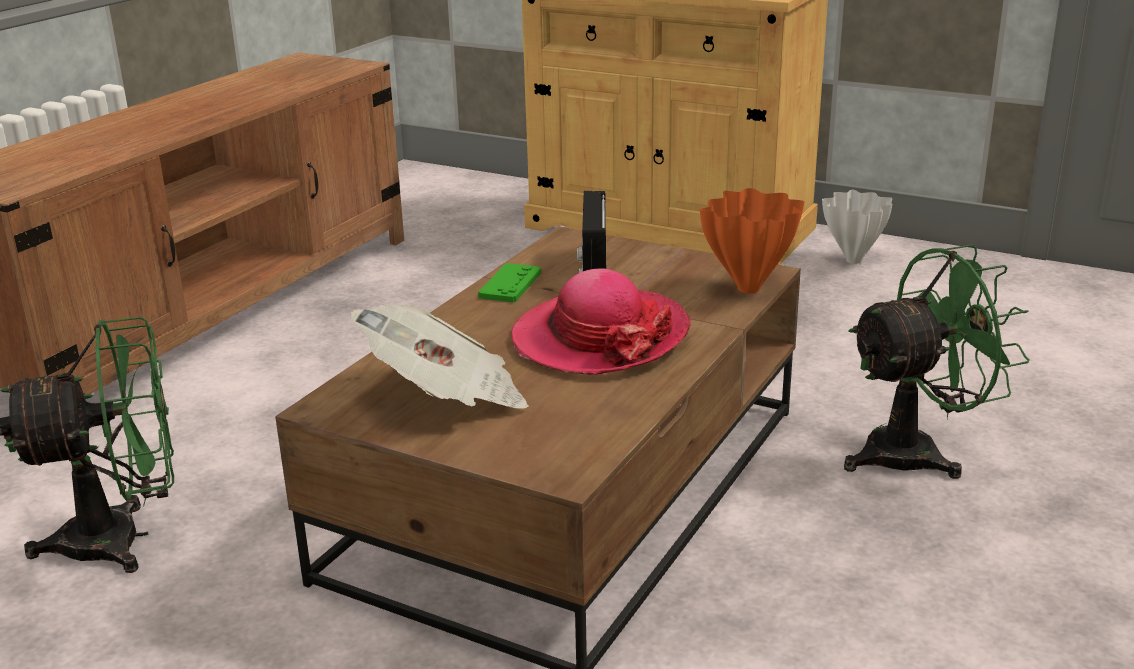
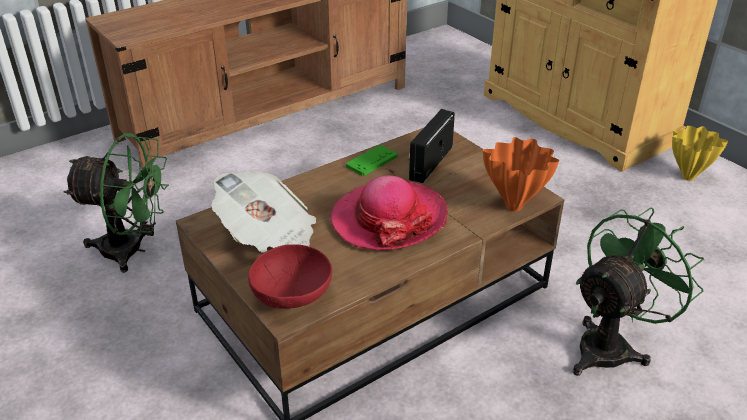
camera: 25 degrees right, 10 degrees up
white vase [822,190,892,264] -> yellow vase [672,126,728,181]
green fan [844,244,1030,479] -> green fan turned 45 degrees counterclockwise [573,207,704,376]
none -> red bowl [248,244,332,309]

